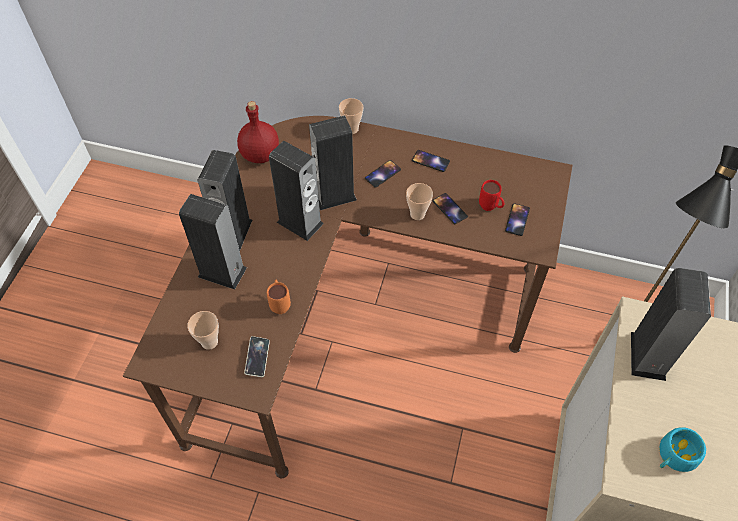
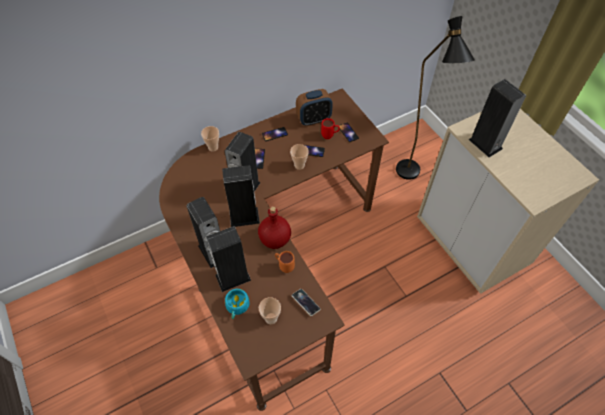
camera: 45 degrees left, 0 degrees up
red bottle [237,101,279,163] -> red bottle moved to [258,206,291,249]
turquoise cup [659,427,706,472] -> turquoise cup moved to [225,289,250,319]
none -> alarm clock [296,89,333,126]

